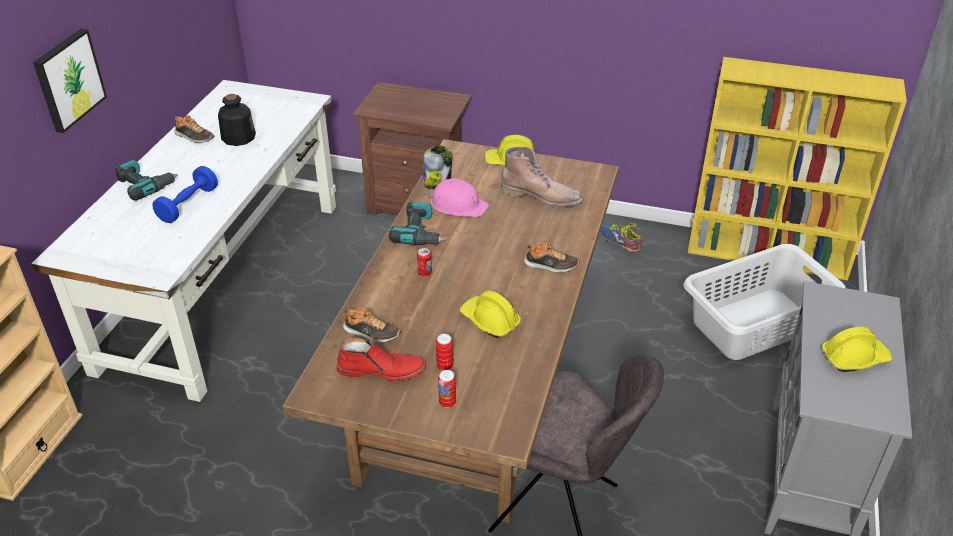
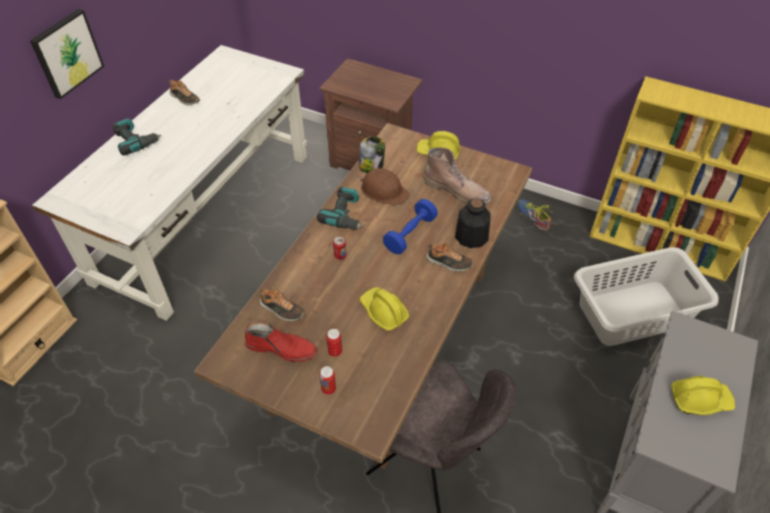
camera: 10 degrees right, 10 degrees up
blue dumbbell [152,166,218,223] -> blue dumbbell moved to [383,199,438,254]
bottle [218,94,256,146] -> bottle moved to [455,199,491,248]
pink hard hat [428,179,489,217] -> brown hard hat [360,168,410,206]

